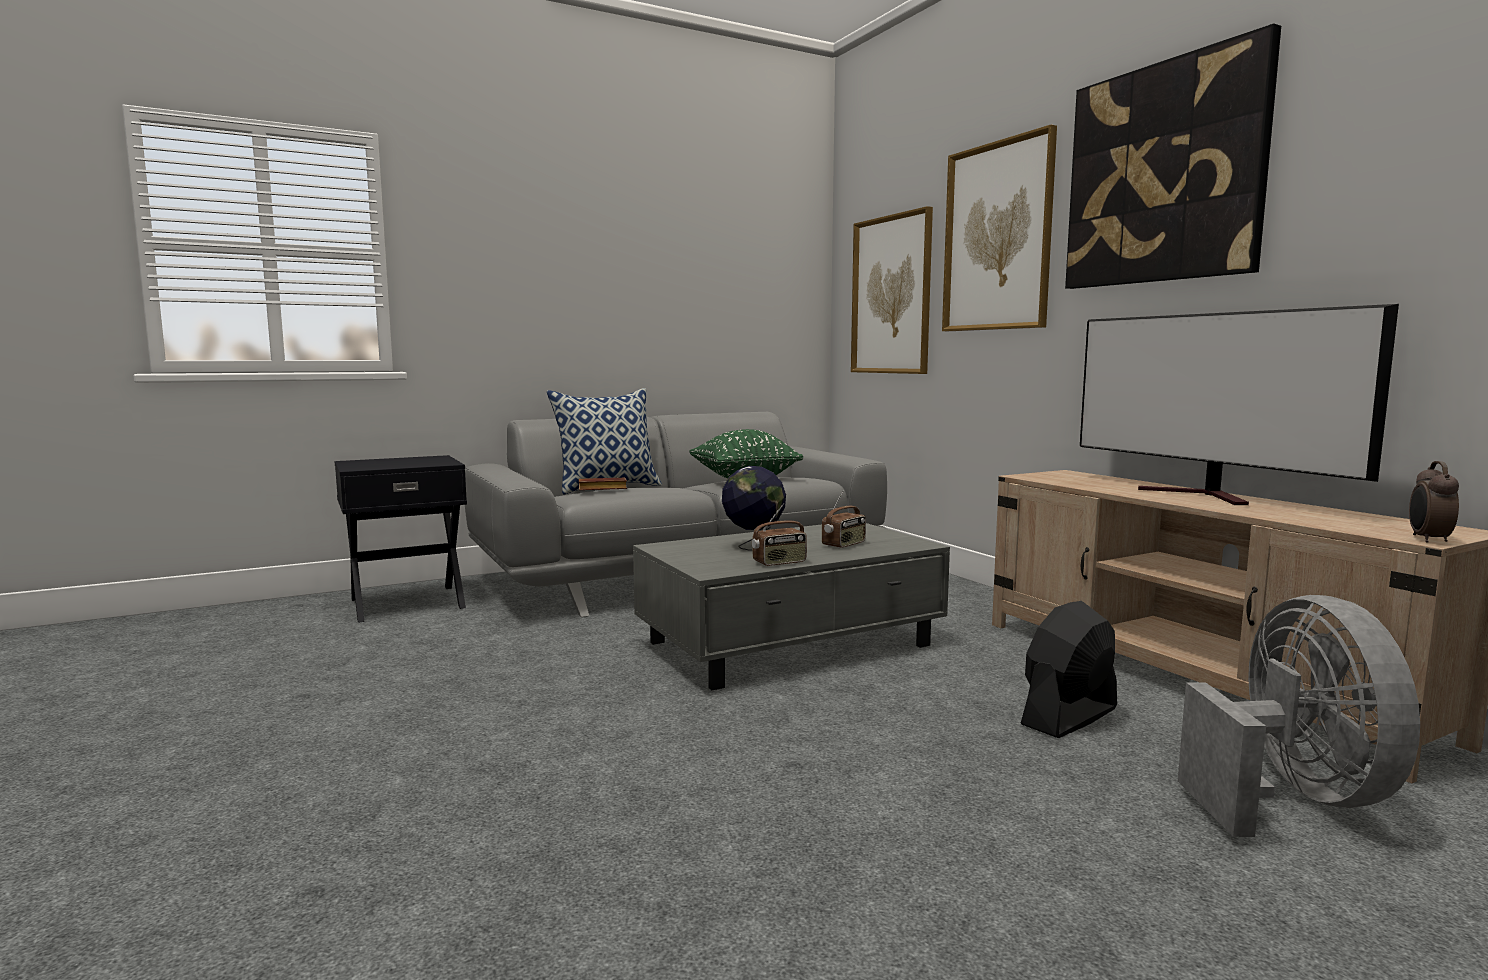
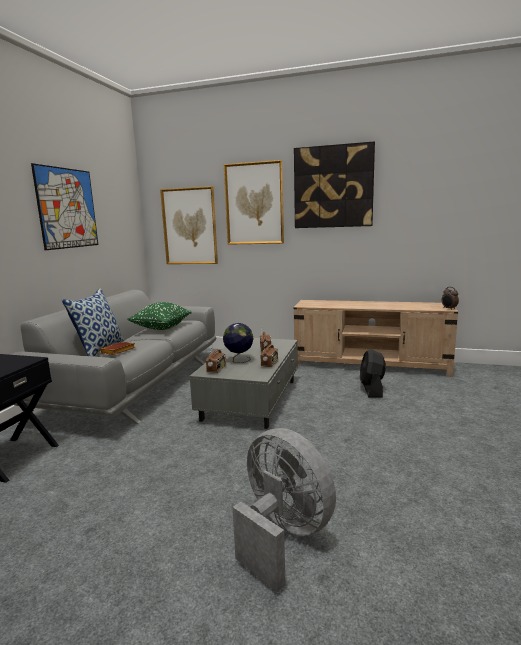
camera: 45 degrees left, 5 degrees up
television [1080,304,1399,505] -> none
grey fan [1178,595,1420,837] -> grey fan moved to [233,428,336,593]
none -> picture [31,163,98,250]
none -> radio [206,344,226,373]

